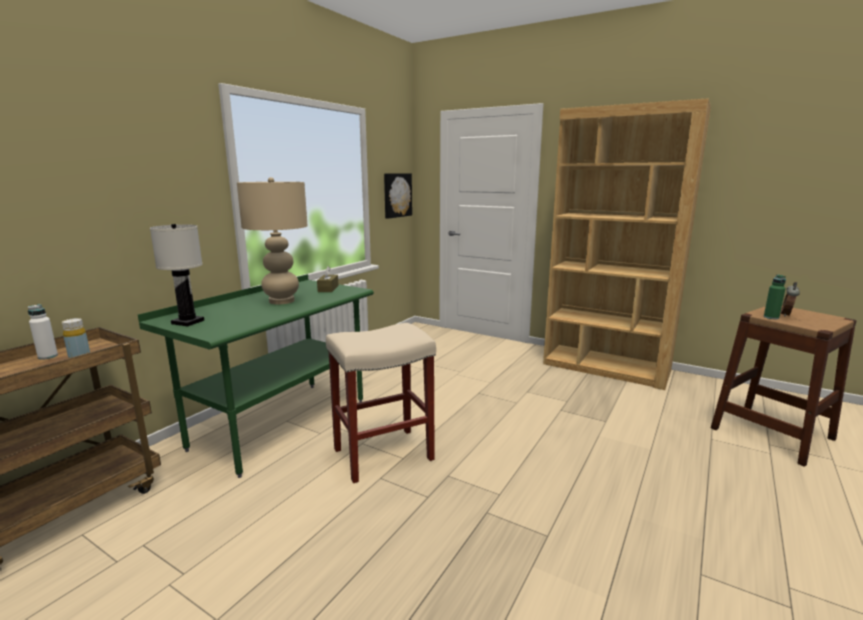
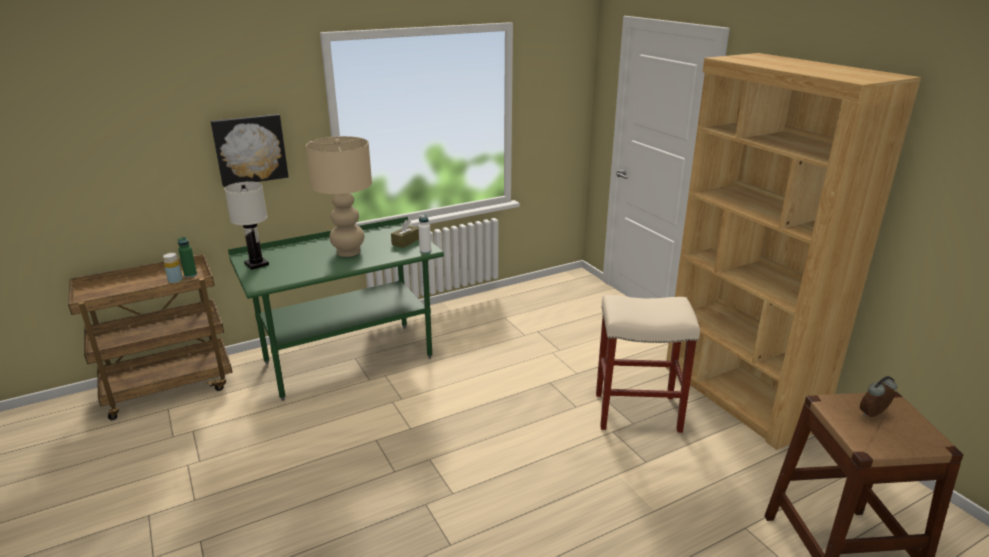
camera: 30 degrees right, 10 degrees up
white bottle [28,304,58,360] -> white bottle moved to [418,214,431,254]
beige stool [326,323,436,483] -> beige stool moved to [596,295,700,433]
picture [384,173,412,219] -> picture moved to [211,114,289,187]
green bottle [764,275,786,319] -> green bottle moved to [178,237,197,277]

